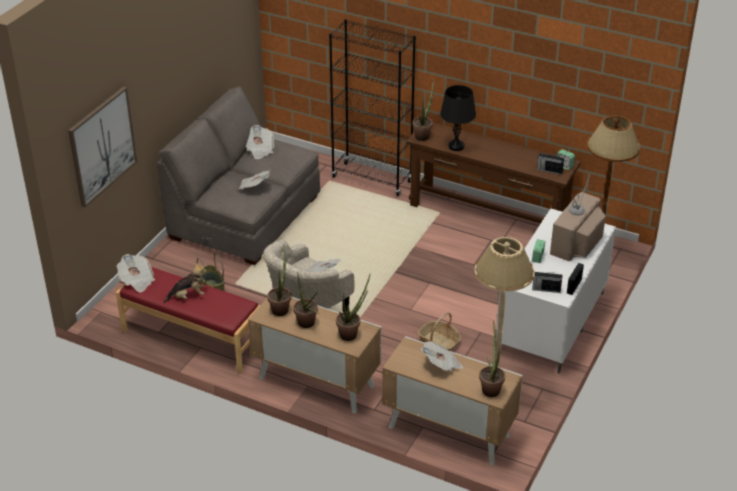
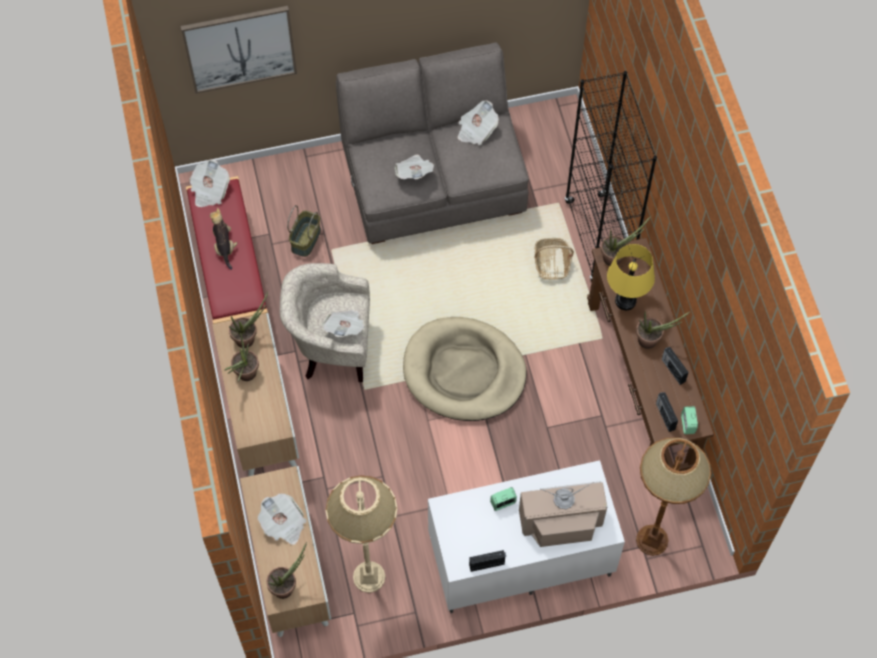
camera: 50 degrees right, 25 degrees up
plush toy [164,262,207,303] -> plush toy turned 135 degrees counterclockwise [209,208,237,270]
potted plant [336,275,370,341] -> potted plant moved to [636,311,691,349]
basket [418,313,461,351] -> basket moved to [534,238,574,279]
black table lamp [440,85,476,151] -> yellow table lamp [607,244,655,310]
radio [532,272,562,293] -> radio moved to [662,347,689,385]
none -> beige dog bed [403,317,527,421]

